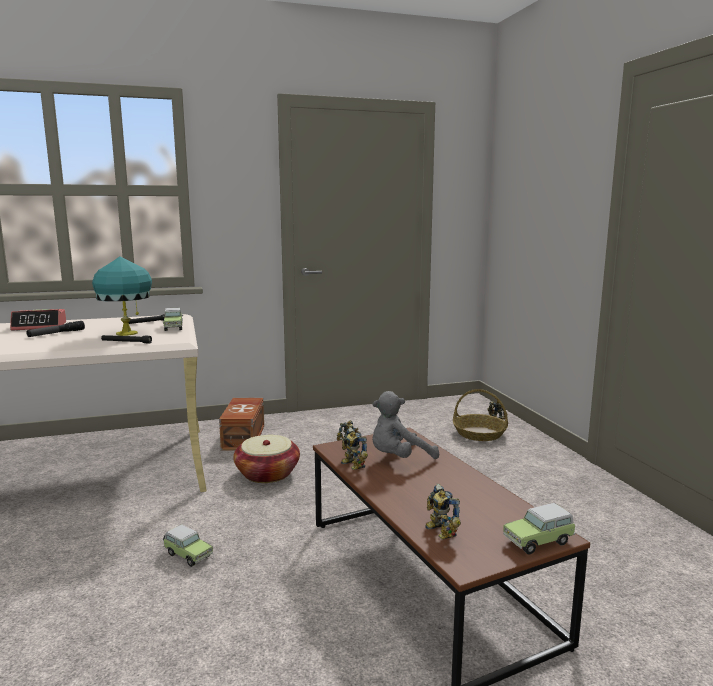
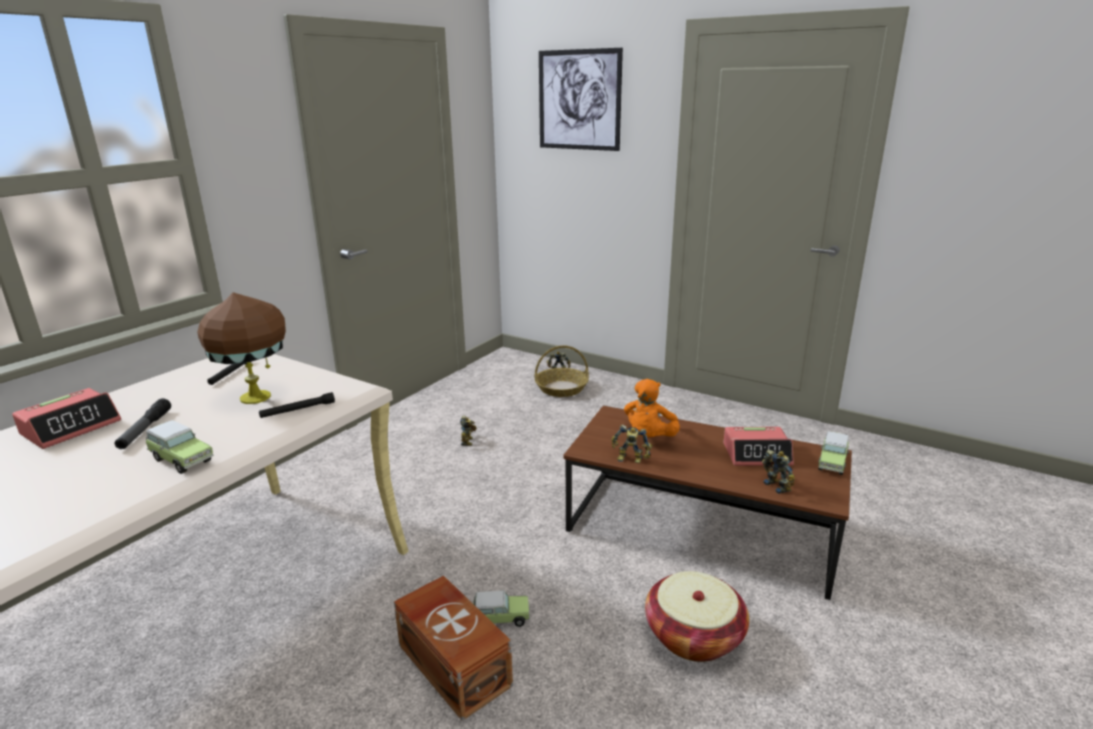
camera: 40 degrees left, 10 degrees up
turquoise table lamp [92,256,152,336] -> brown table lamp [197,292,286,404]
toy car [162,308,183,331] -> toy car moved to [146,420,214,474]
brown storage box [219,398,264,450] -> brown storage box moved to [394,575,513,721]
basket [233,435,300,483] -> basket moved to [645,571,749,662]
grey plush toy [372,391,439,459] -> orange plush toy [624,379,680,437]
toy robot [425,484,461,540] -> toy robot turned 135 degrees counterclockwise [762,450,795,494]
none -> picture [539,48,623,151]
none -> alarm clock [723,427,794,466]

